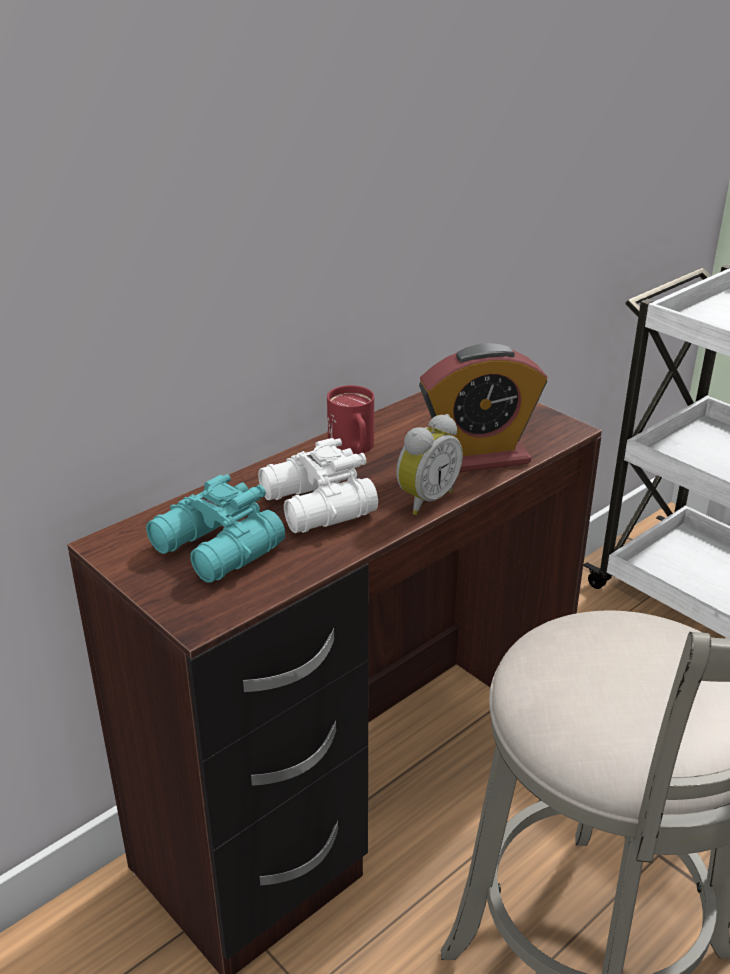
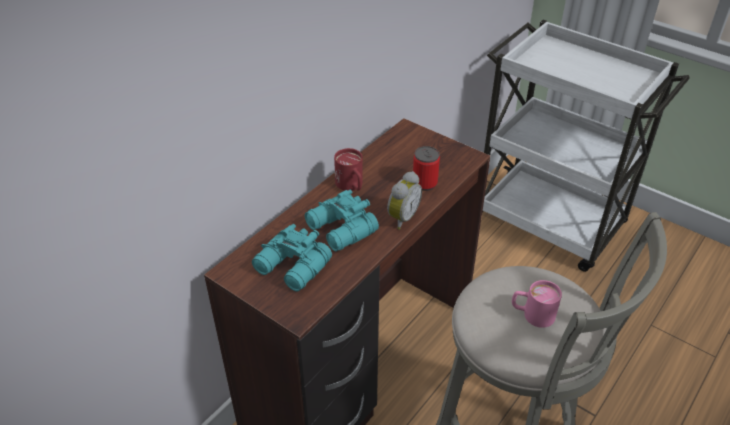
camera: 10 degrees left, 10 degrees up
white binoculars [258,438,378,533] -> turquoise binoculars [305,190,379,251]
alarm clock [419,343,548,472] -> can [413,146,440,191]
none -> pink mug [512,280,562,328]

